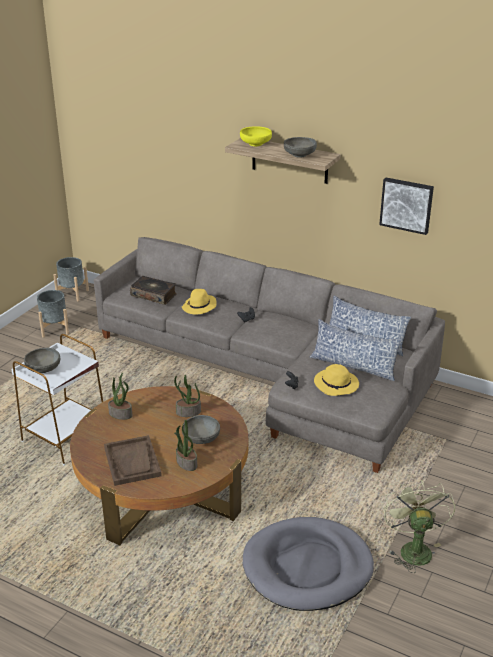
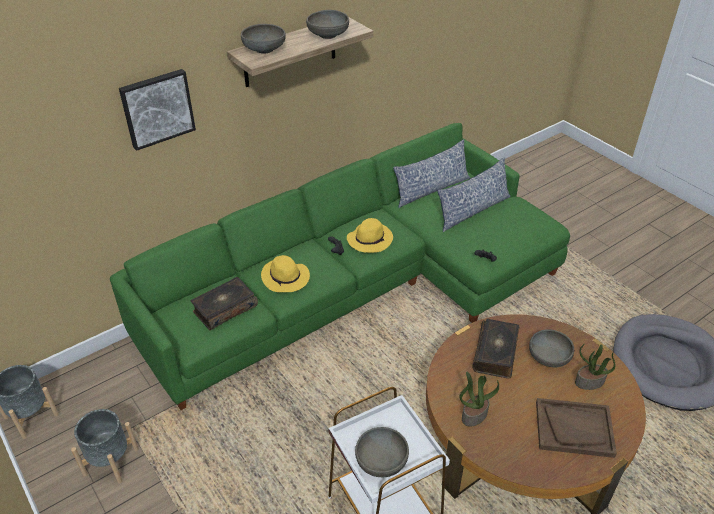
camera: 65 degrees left, 10 degrees up
grey sofa [94,237,445,473] -> green sofa [110,123,570,410]
potted plant [174,375,201,417] -> book [472,319,519,379]
yellow bowl [240,126,272,146] -> grey bowl [241,24,286,54]
yellow hat [314,364,359,396] -> yellow hat moved to [347,218,393,253]
picture [379,177,434,235] -> picture moved to [119,69,196,151]
green fan [383,480,455,573] -> none

